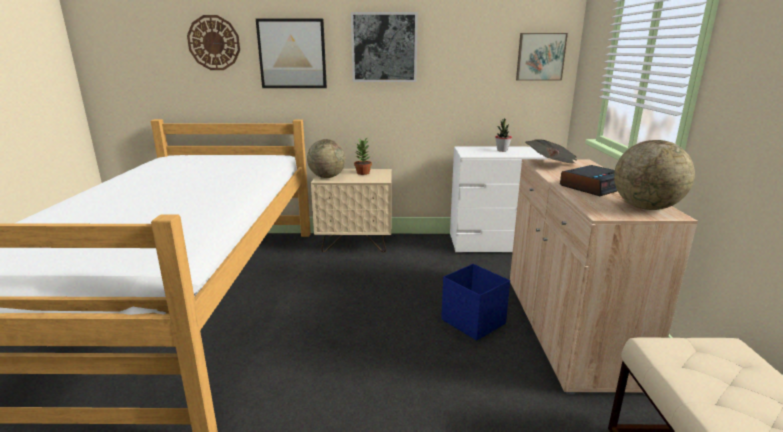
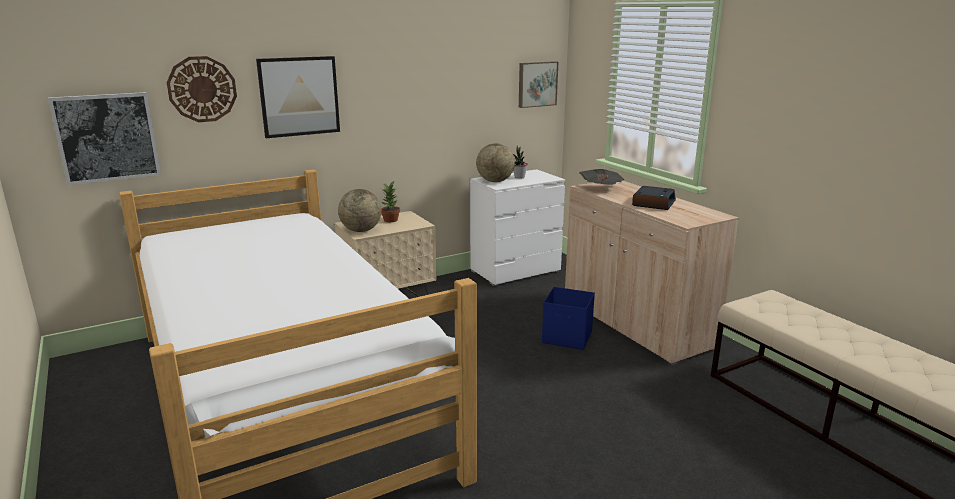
camera: 30 degrees left, 0 degrees up
picture [351,12,418,82] -> picture moved to [48,92,161,185]
globe [614,140,695,210] -> globe moved to [476,143,515,182]

